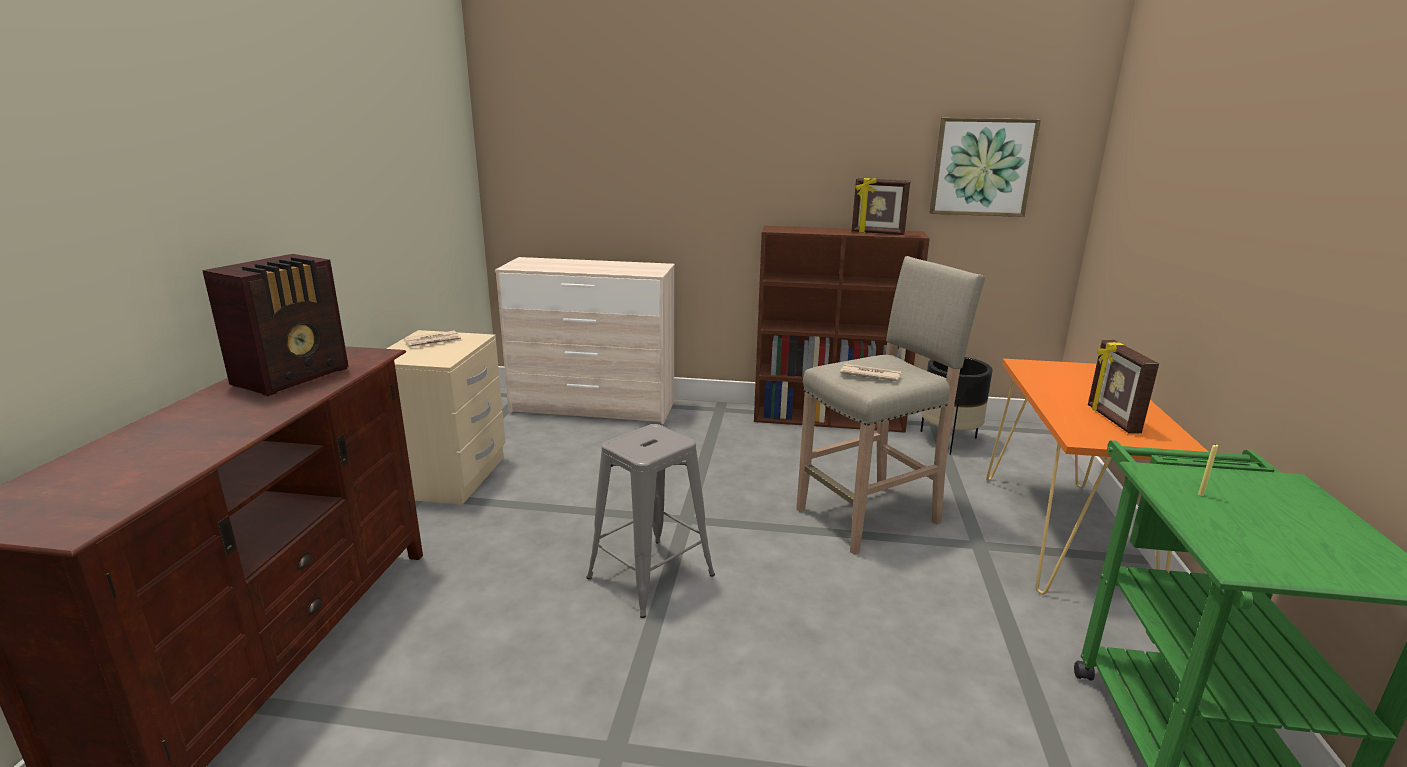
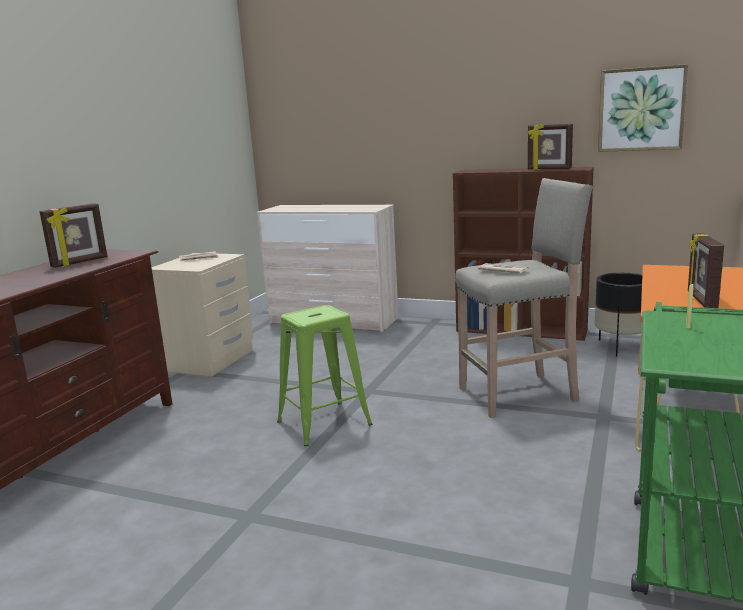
camera: 15 degrees right, 5 degrees down
radio [203,254,348,396] -> picture frame [40,203,107,268]
grey stool [586,424,715,618] -> green stool [277,305,372,446]

